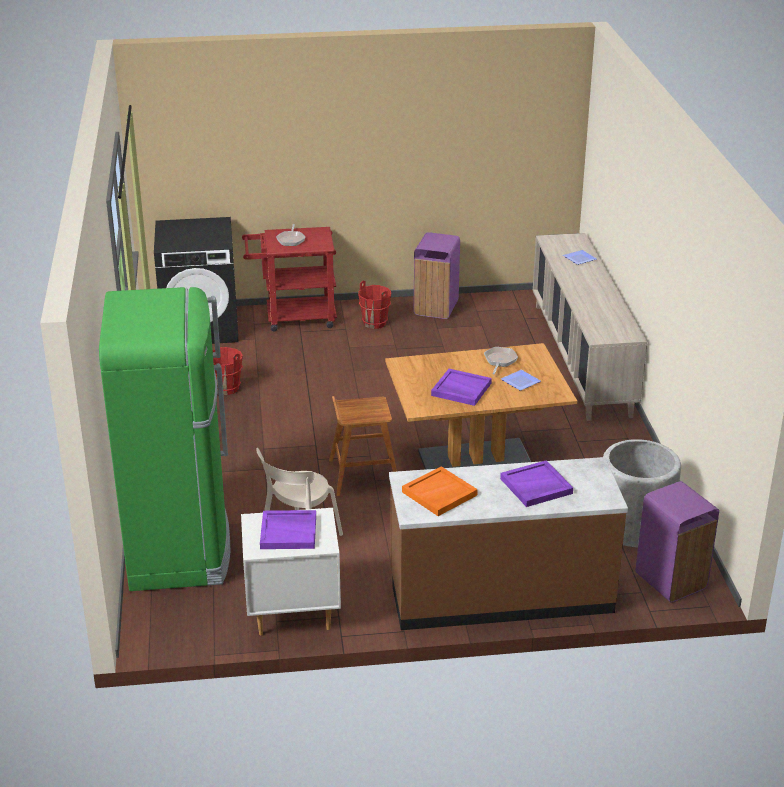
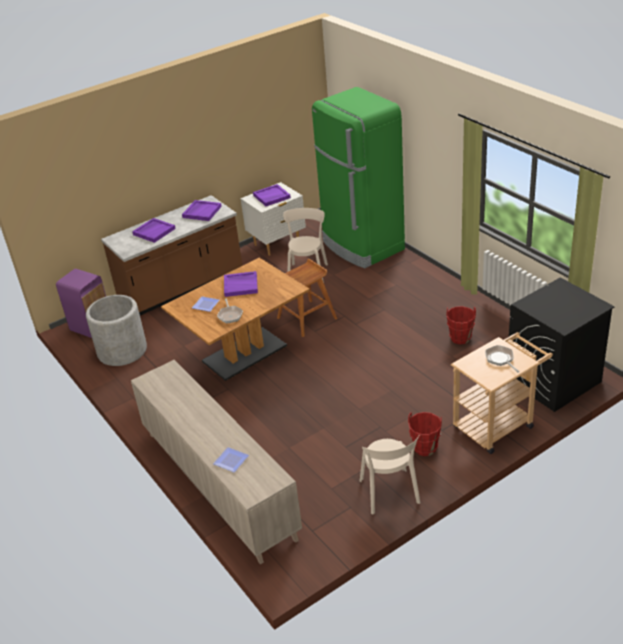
camera: 155 degrees right, 5 degrees up
red cart [242,227,337,331] -> beige cart [451,332,553,454]
orange tray [402,466,478,516] -> purple tray [182,200,222,221]
purple trash can [414,232,460,319] -> beige chair [360,434,421,514]

